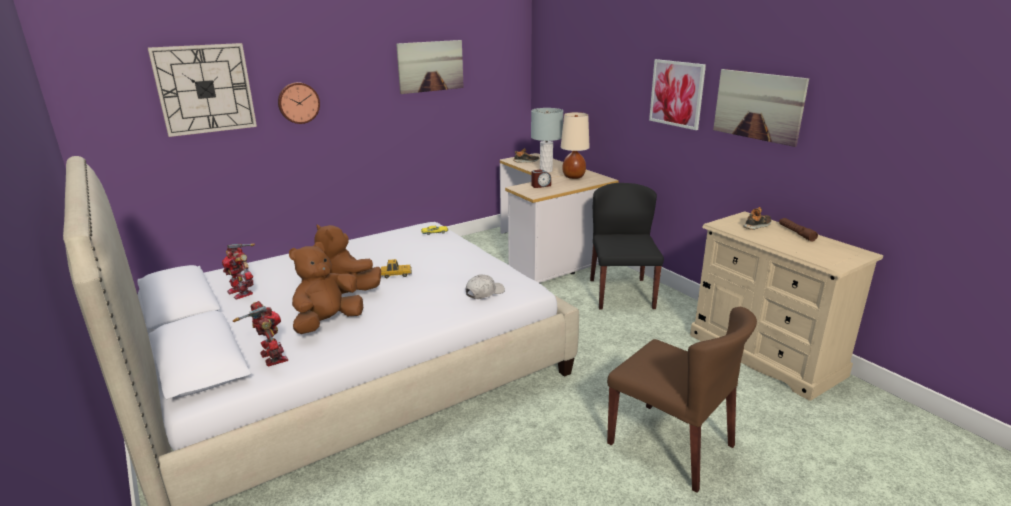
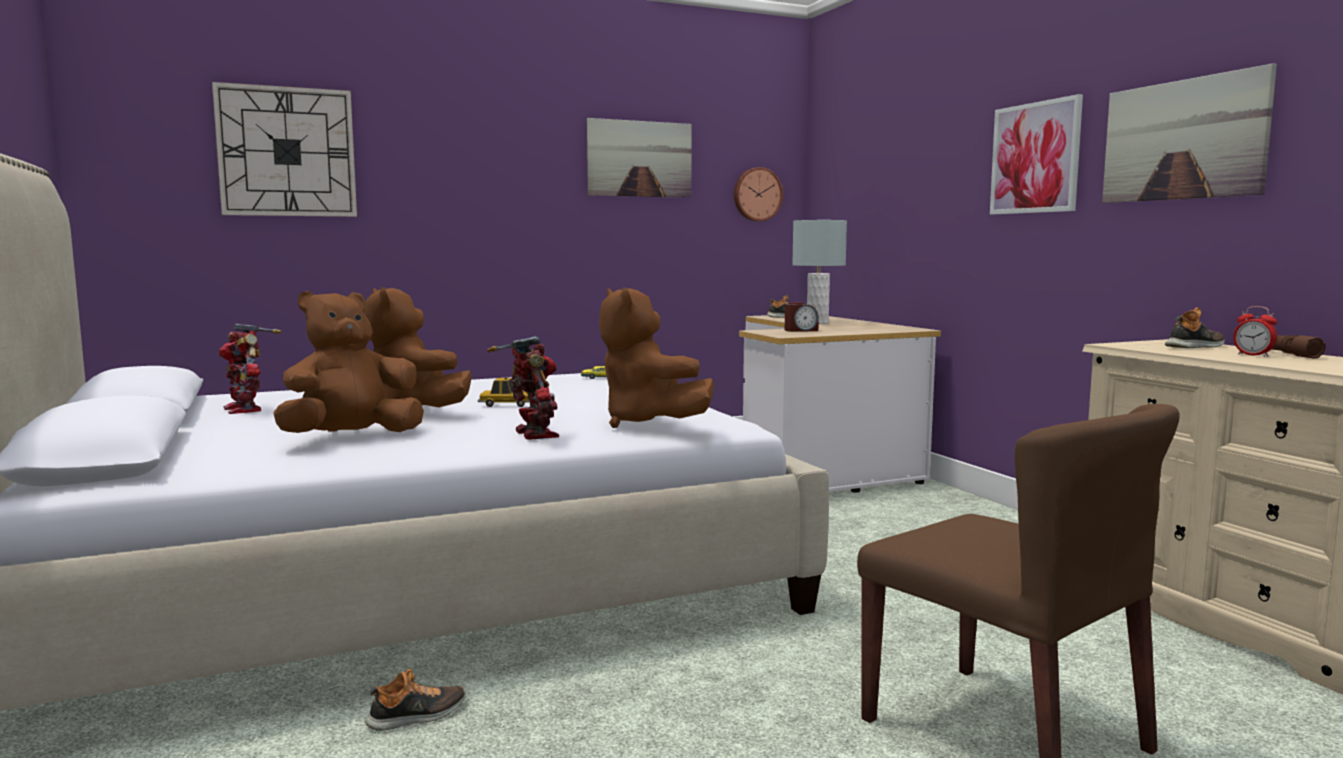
camera: 10 degrees right, 15 degrees down
toy robot [233,301,288,366] -> toy robot moved to [487,336,559,440]
wall clock [278,82,320,124] -> wall clock moved to [734,167,783,222]
white cap [466,274,505,299] -> brown plush toy [599,287,714,428]
beige table lamp [561,112,590,179] -> none
black chair [590,183,664,310] -> none
none -> shoe [365,669,466,731]
none -> alarm clock [1233,306,1277,357]

